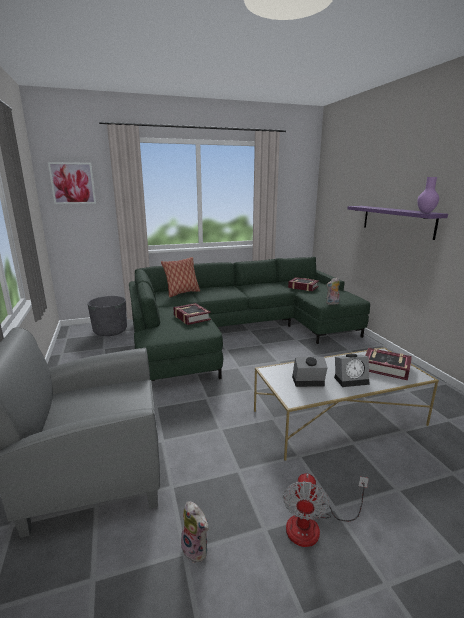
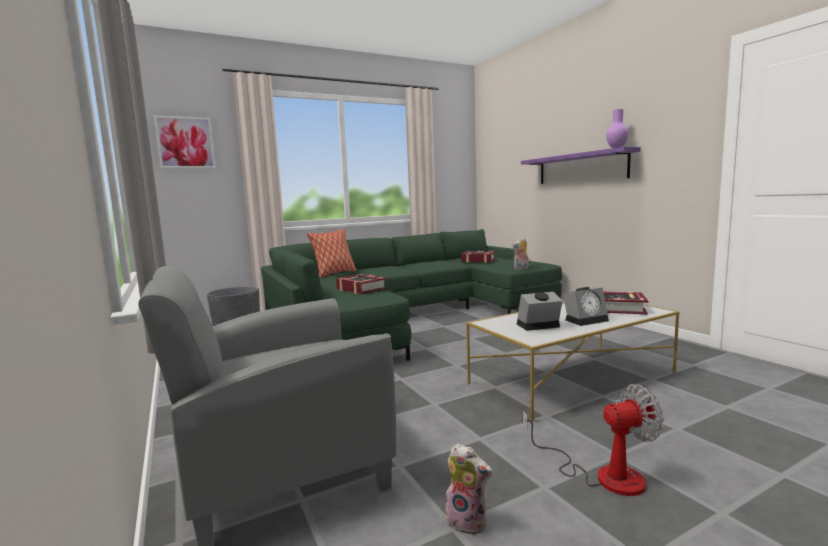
camera: 10 degrees left, 10 degrees down
fan [283,473,369,547] -> fan turned 105 degrees counterclockwise [523,384,664,496]

